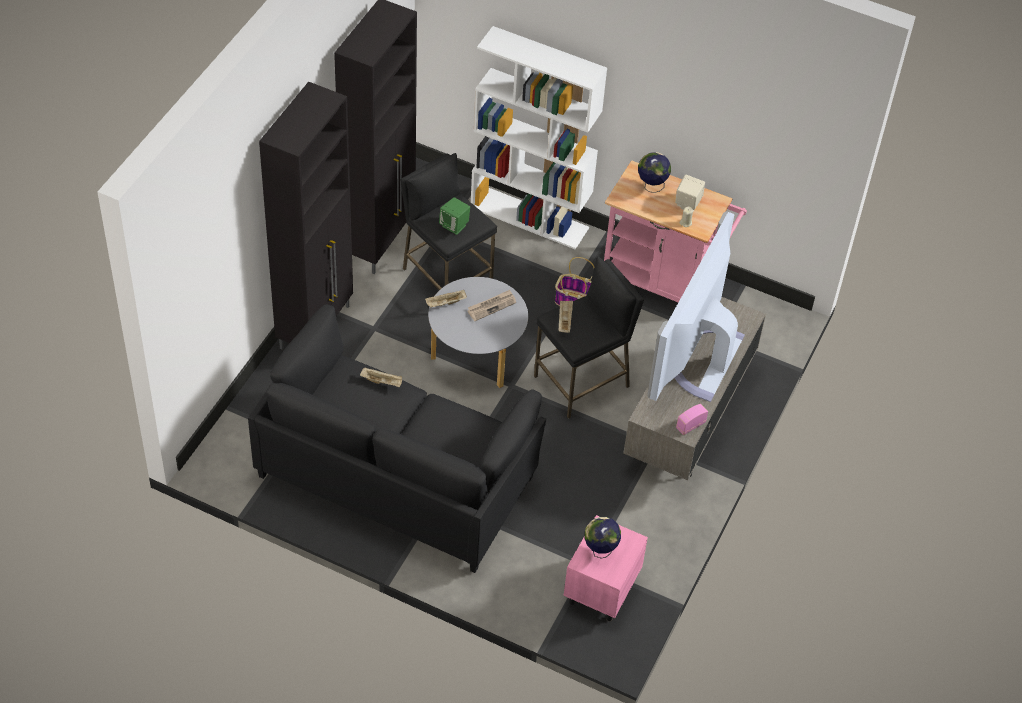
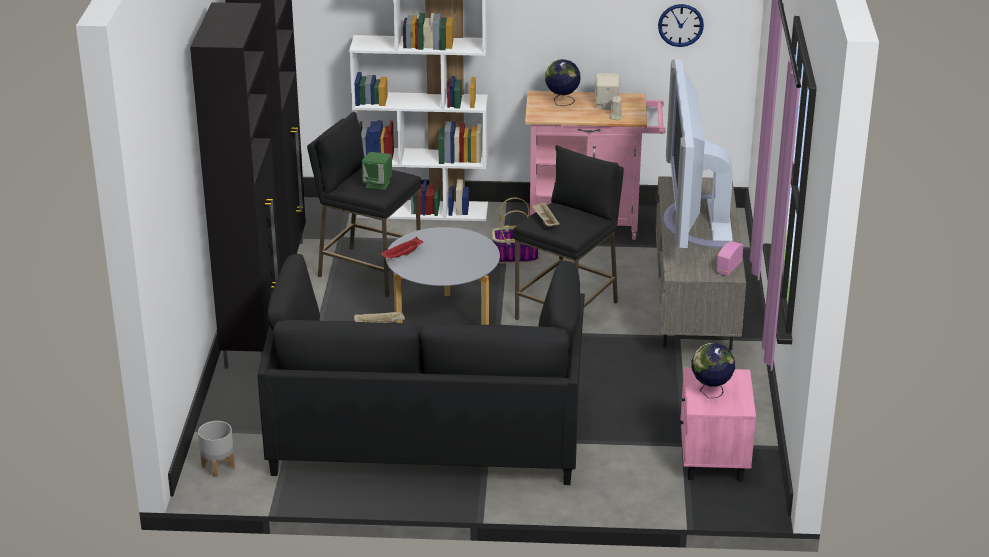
camera: 20 degrees left, 20 degrees down
beige tray [425,290,467,308] -> red tray [380,237,423,258]
newspaper [467,290,516,321] -> none
none -> grey planter [198,421,235,477]
none -> wall clock [658,4,704,47]

